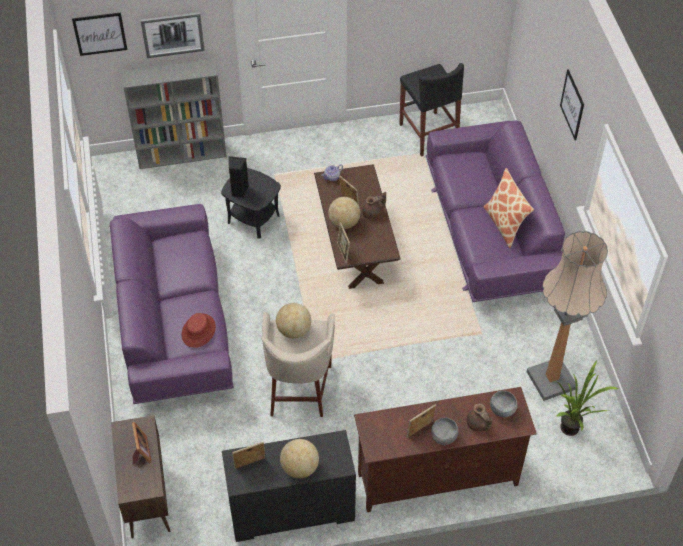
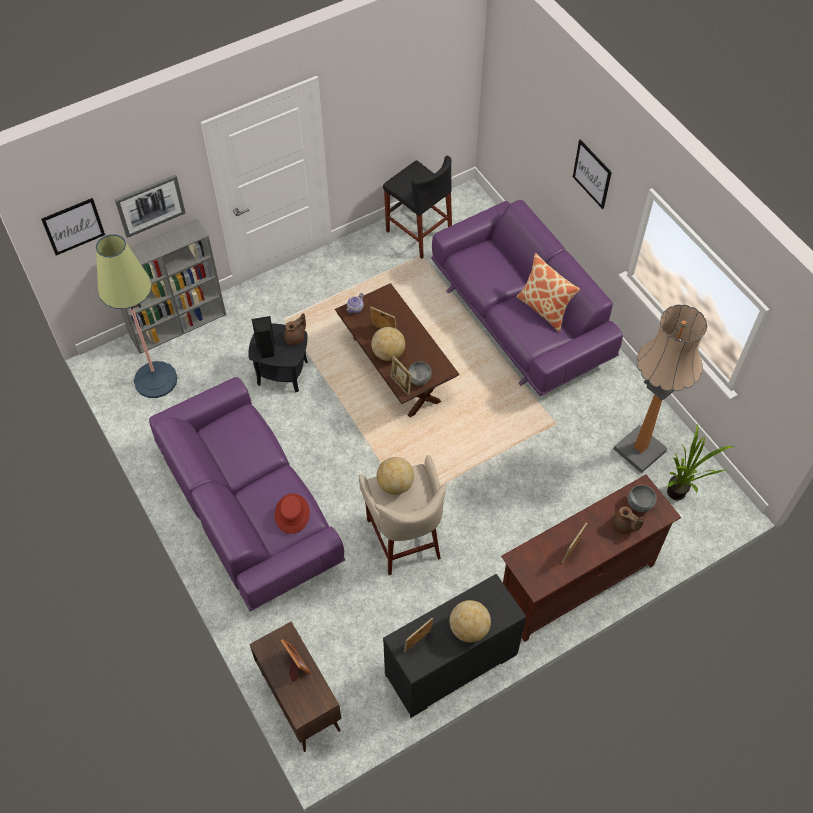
camera: 20 degrees left, 5 degrees up
brown teapot [362,192,386,219] -> brown teapot moved to [284,313,306,345]
grey bowl [431,418,458,445] -> grey bowl moved to [408,361,432,386]
none -> floor lamp [96,234,178,398]

